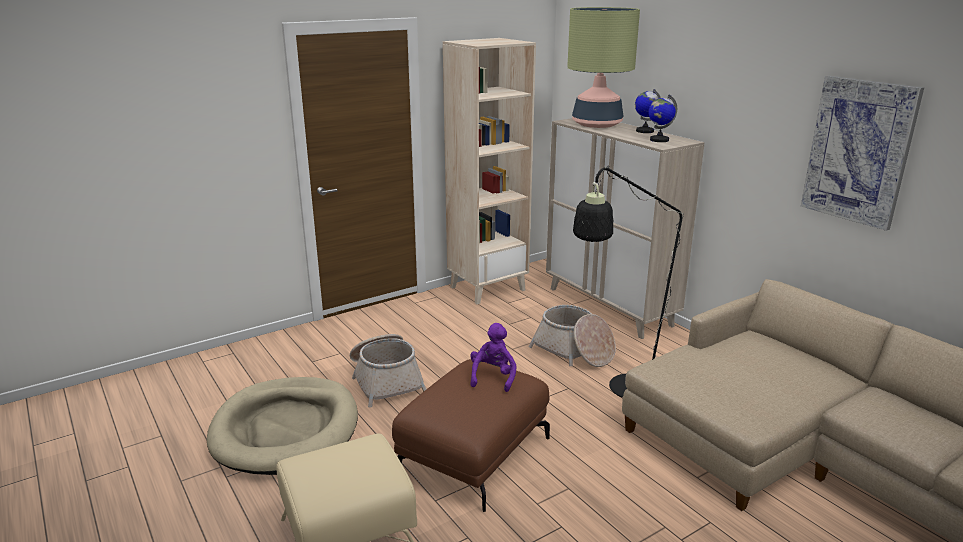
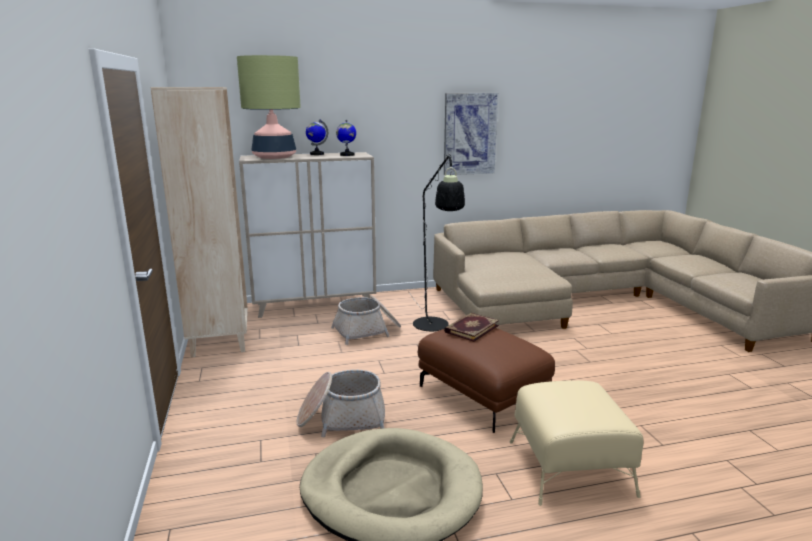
camera: 70 degrees left, 5 degrees down
purple plush toy [470,323,517,392] -> book [444,313,499,342]

